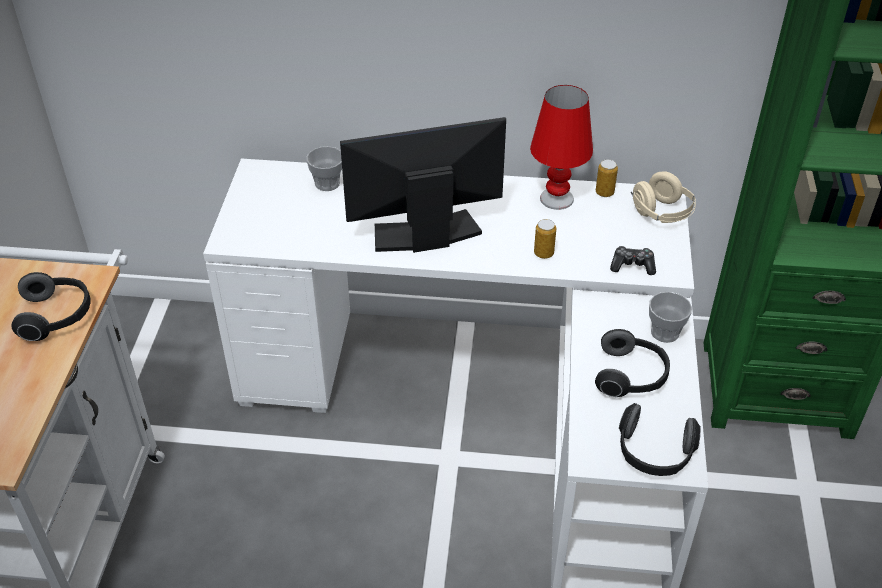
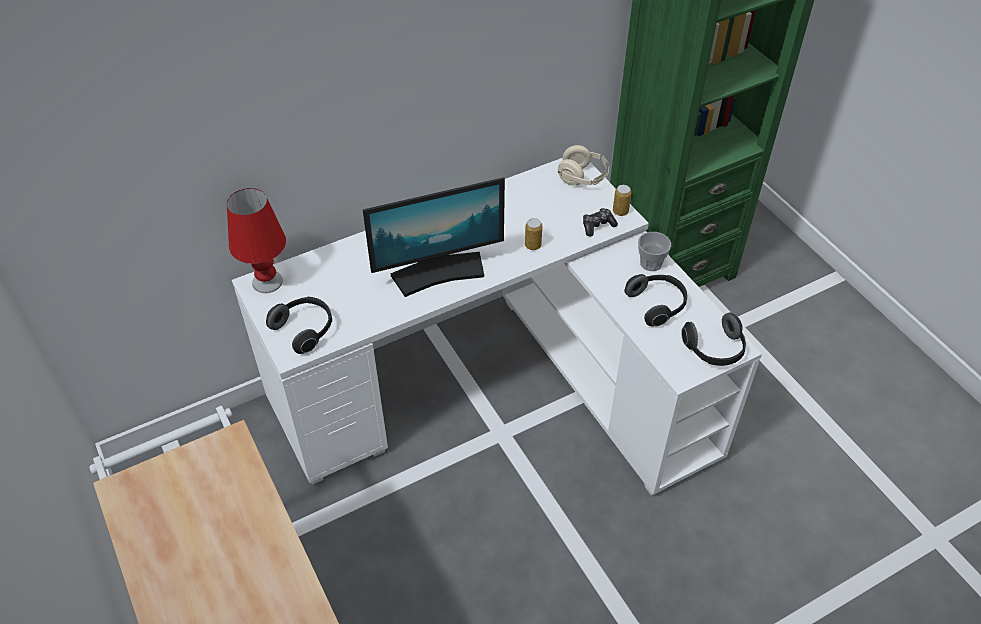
camera: 35 degrees left, 5 degrees up
headphones [11,272,91,341] -> headphones moved to [266,297,332,354]
cup [307,146,342,191] -> none
monitor [340,117,506,253] -> monitor turned 150 degrees counterclockwise [363,178,505,297]
red table lamp [530,85,593,210] -> red table lamp moved to [227,188,286,293]
can [596,159,618,197] -> can moved to [613,185,632,216]

